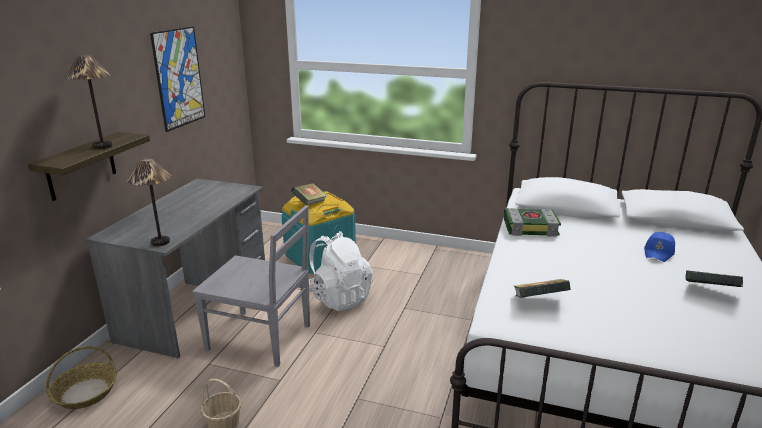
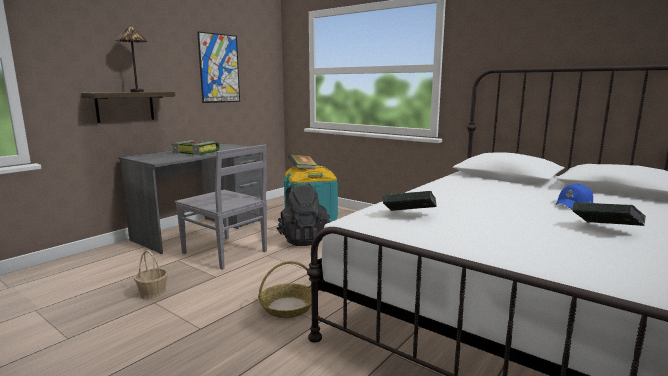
camera: 20 degrees right, 10 degrees down
basket [46,346,117,409] -> basket moved to [258,261,312,318]
table lamp [127,158,172,246] -> none
white backpack [309,231,373,311] -> black backpack [277,183,330,246]
book [504,208,561,237] -> book moved to [172,140,220,155]

